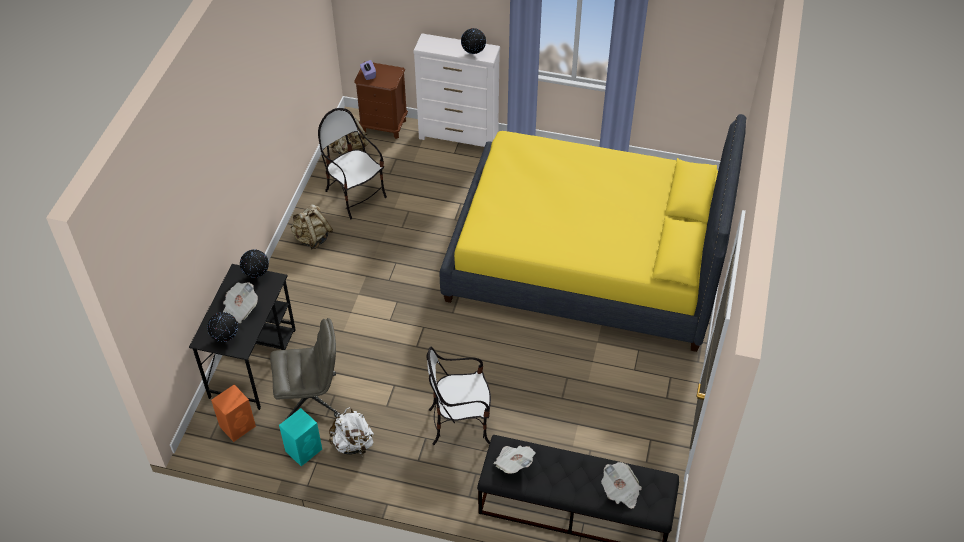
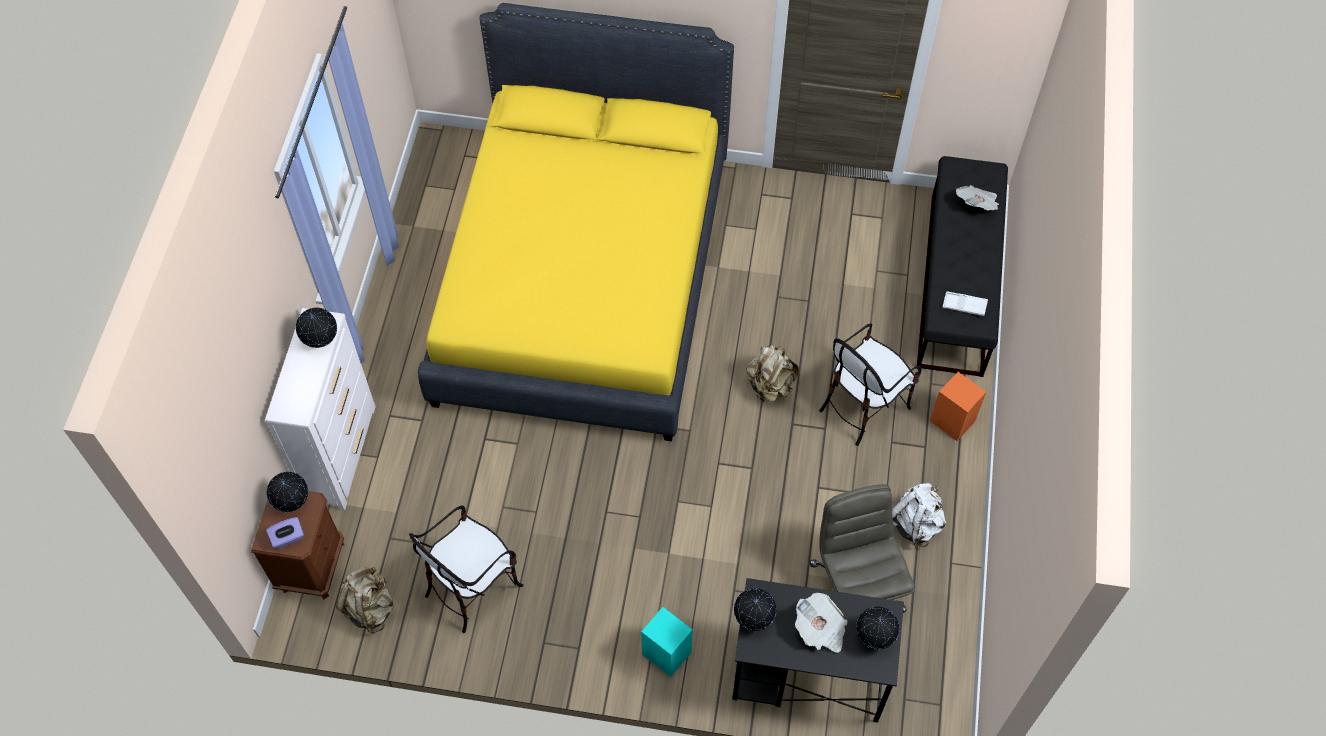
camera: 95 degrees left, 10 degrees up
orange speaker [211,385,256,442] -> orange speaker moved to [930,372,986,441]
turquoise speaker [279,408,322,466] -> turquoise speaker moved to [641,607,693,677]
beige backpack [290,204,333,249] -> beige backpack moved to [746,345,799,402]
chair [427,347,491,445] -> chair turned 60 degrees clockwise [819,323,921,446]
newspaper [493,446,536,473] -> white tray [942,291,988,316]
none -> globe [267,472,308,512]

